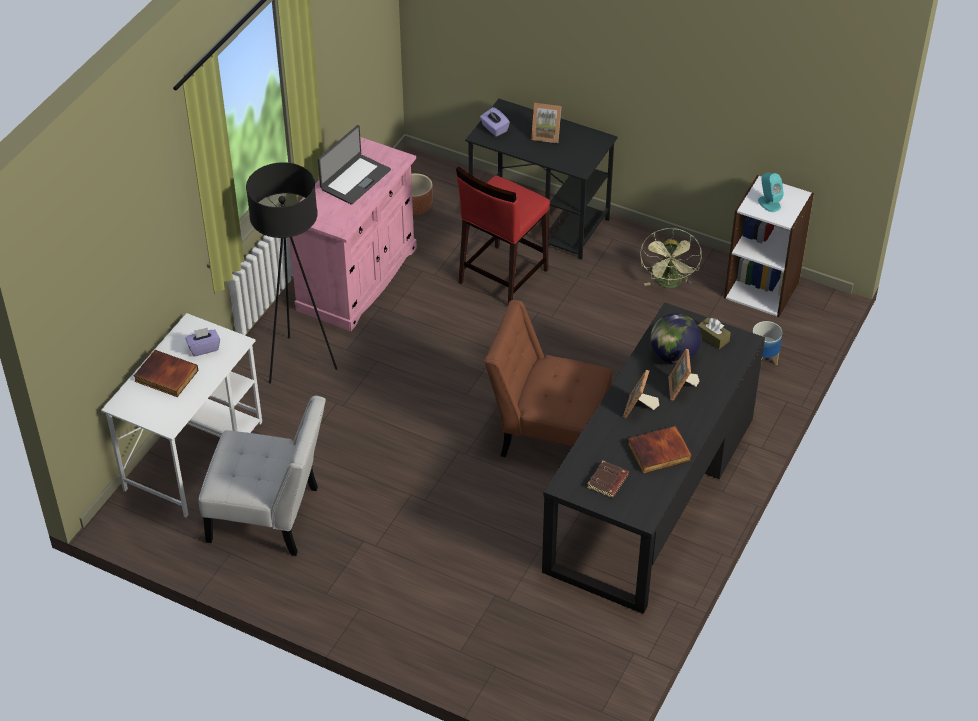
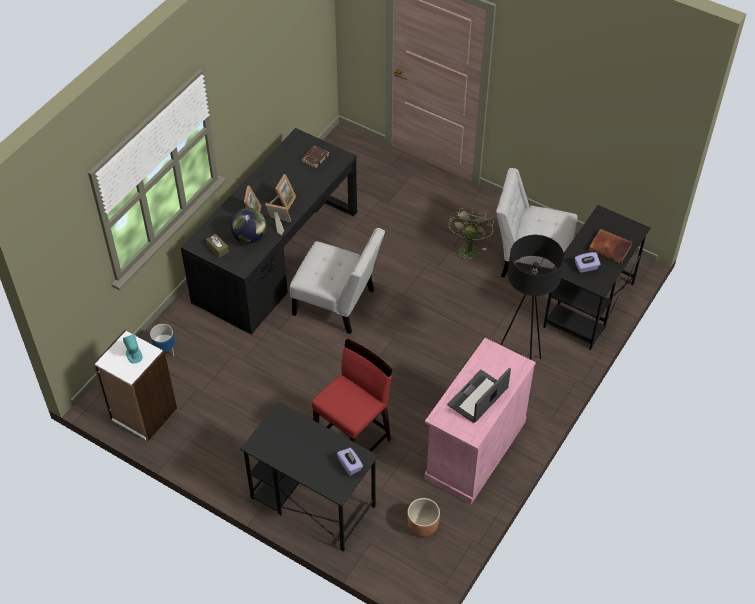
camera: 175 degrees left, 5 degrees up
white desk [101,313,262,518] -> black desk [543,205,651,350]
brown chair [484,300,612,457] -> white chair [290,228,385,334]
picture frame [531,103,561,143] -> picture frame moved to [265,203,291,235]
book [627,426,692,474] -> none
green fan [640,228,702,288] -> green fan moved to [448,208,494,264]

